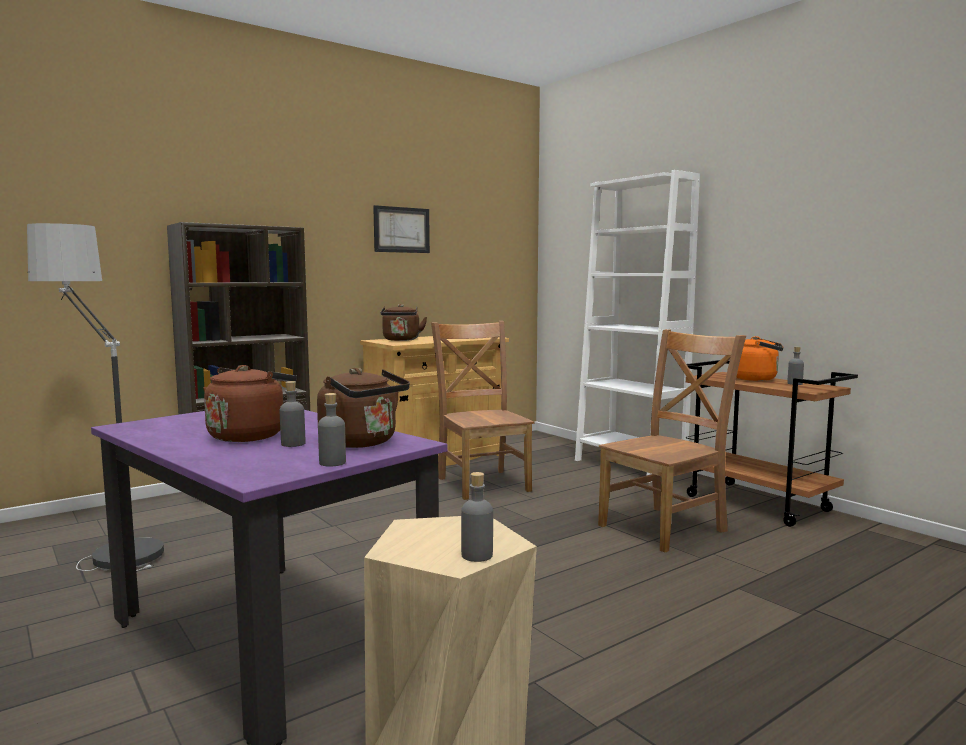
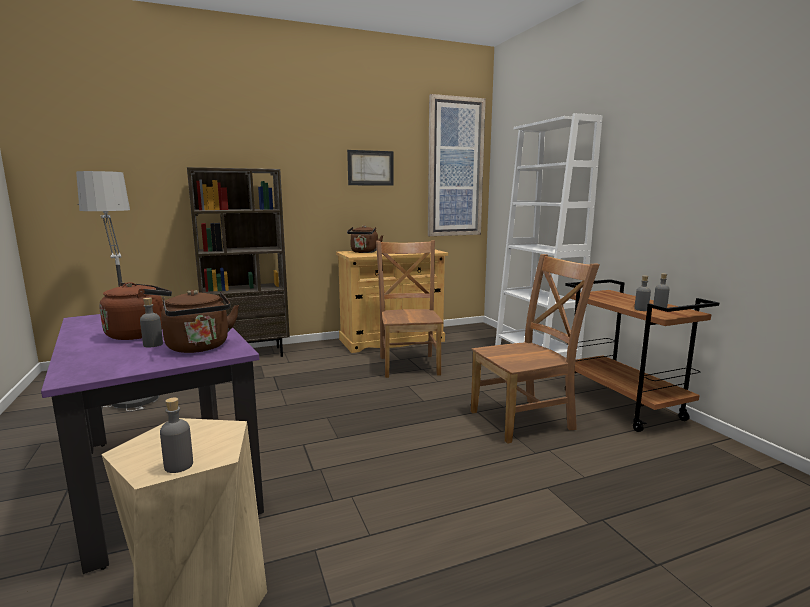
camera: 15 degrees right, 5 degrees up
grey bottle [318,393,346,466] -> grey bottle moved to [634,275,651,311]
orange kettle [736,336,783,381] -> none
none -> picture [428,94,486,236]

